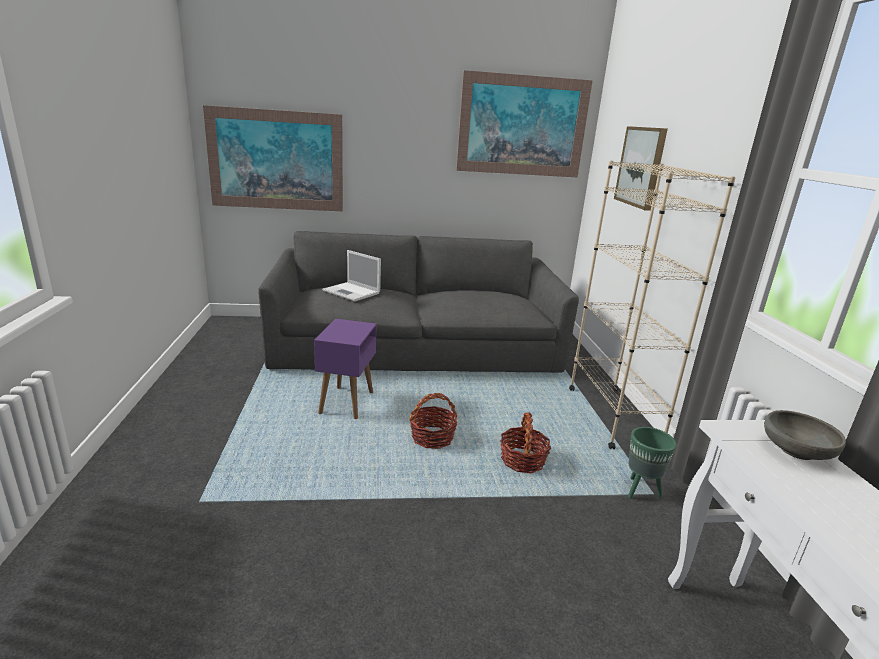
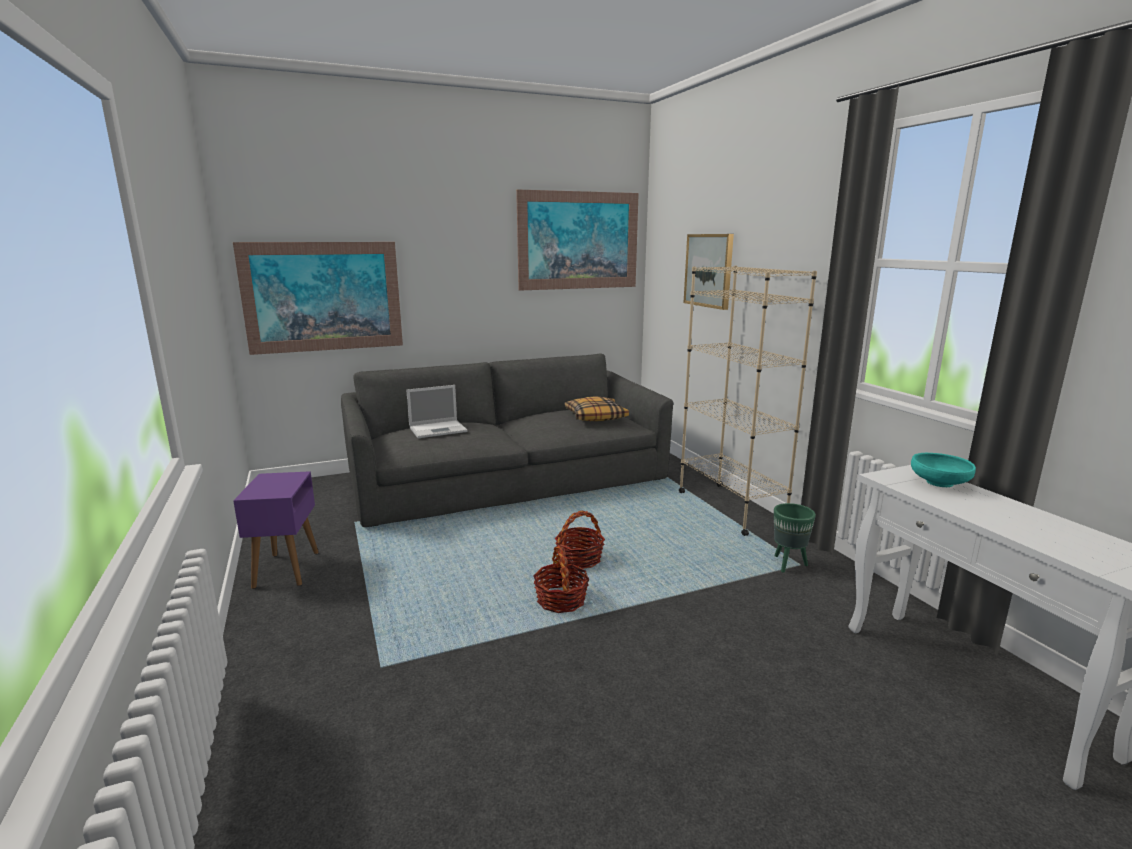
camera: 15 degrees left, 5 degrees down
purple side table [314,319,376,419] -> purple side table moved to [233,471,319,589]
laptop [322,250,381,301] -> laptop turned 45 degrees counterclockwise [406,385,467,438]
basket [500,412,551,473] -> basket moved to [533,545,590,613]
grey bowl [764,410,846,460] -> turquoise bowl [911,453,976,487]
none -> pillow [565,397,629,421]

